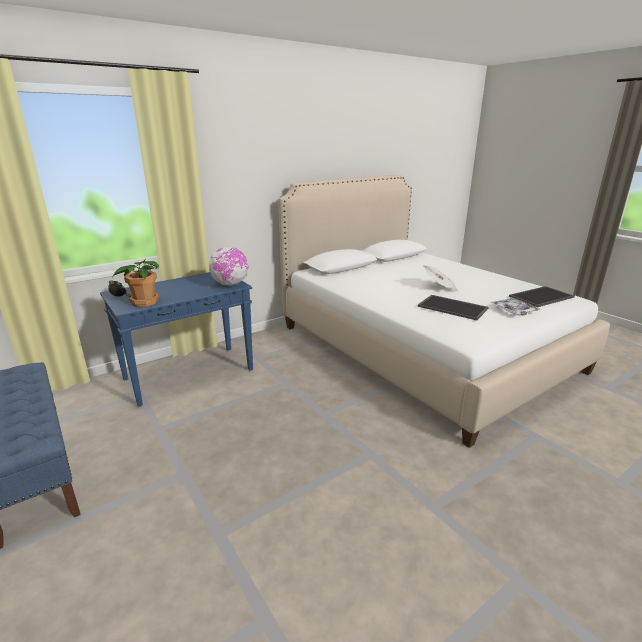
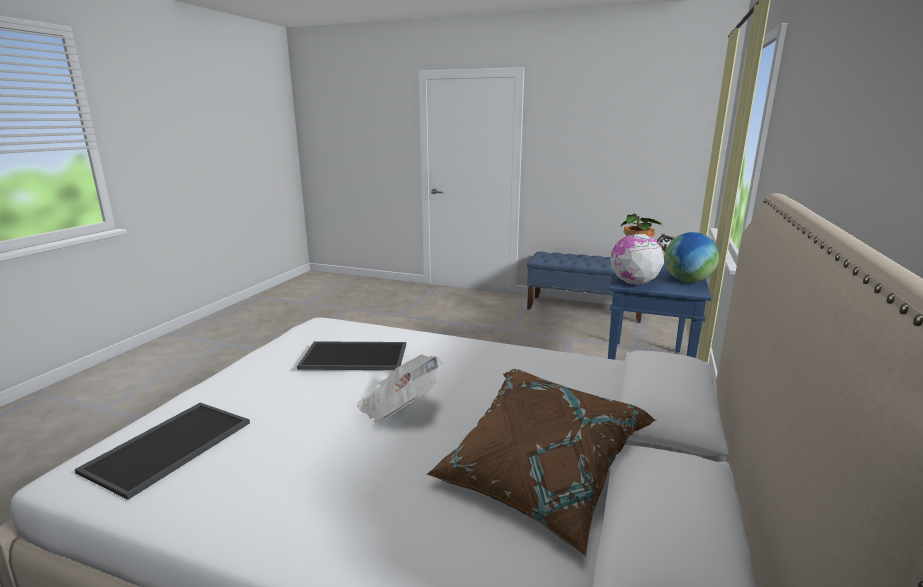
camera: 145 degrees right, 5 degrees down
tray [490,298,541,315] -> none
none -> brown pillow [427,369,657,556]
none -> globe [664,232,719,282]

